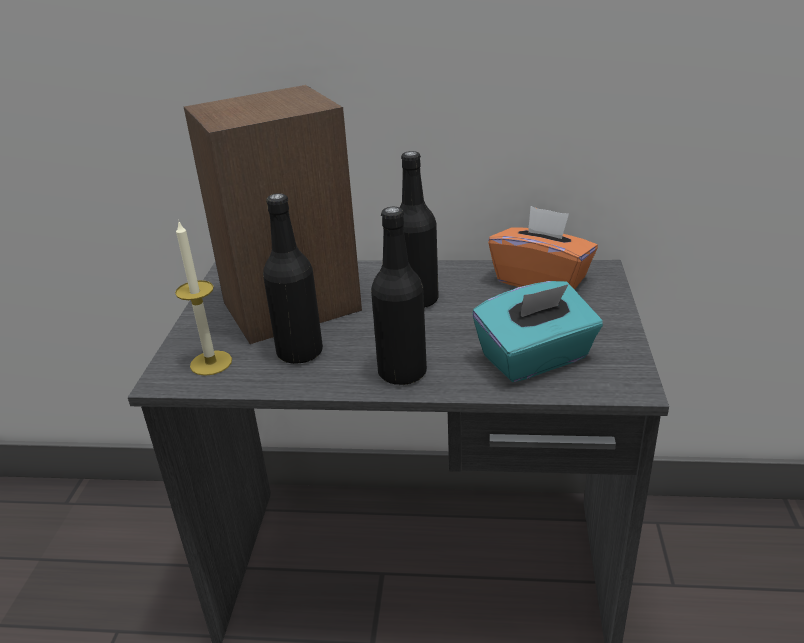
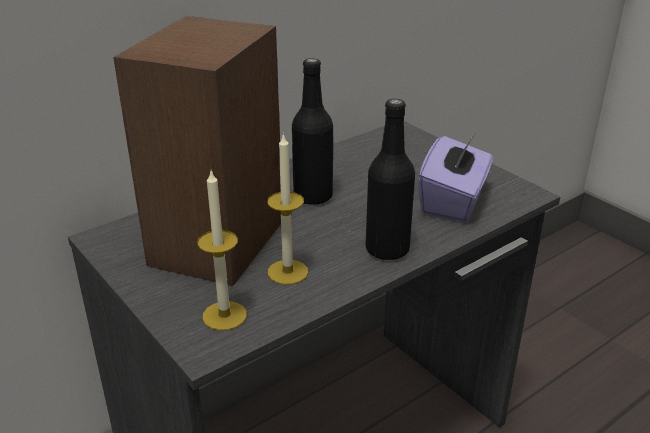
camera: 45 degrees left, 0 degrees up
black bottle [263,193,323,364] -> candle [267,133,308,285]
turquoise tissue box [472,281,603,382] -> purple tissue box [418,134,493,222]
orange tissue box [488,206,598,290] -> none

